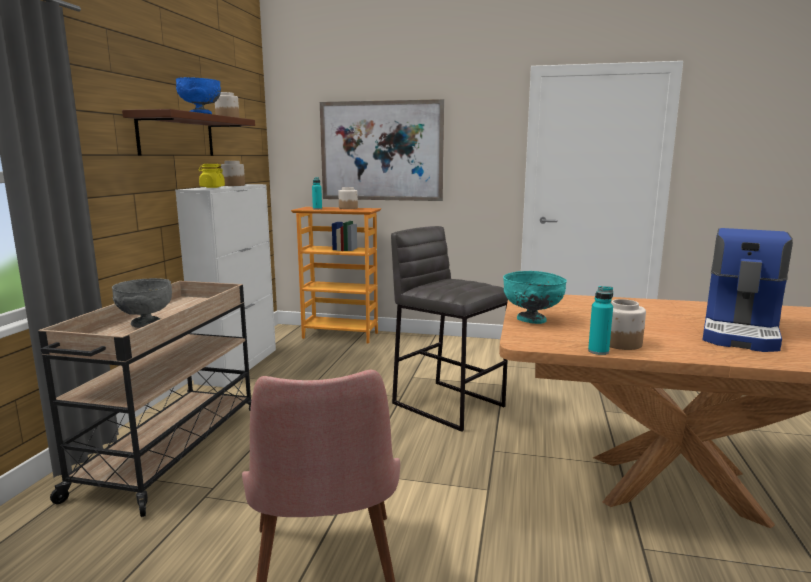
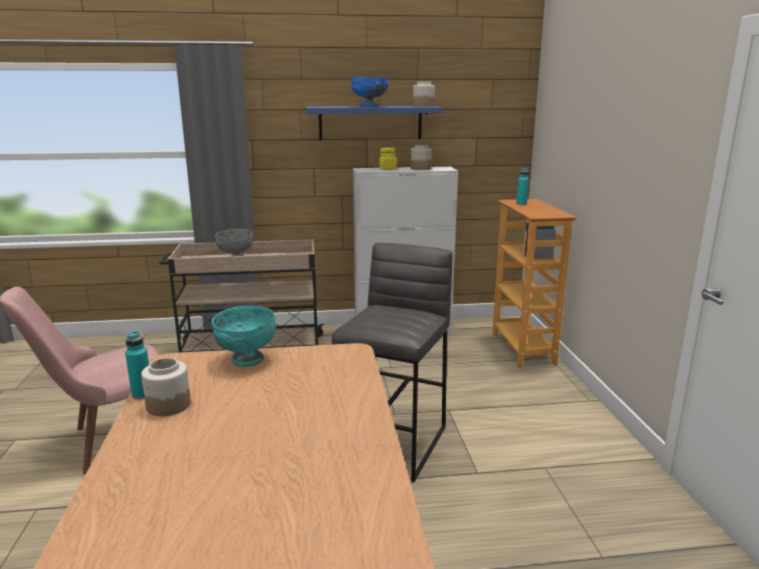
camera: 70 degrees right, 5 degrees up
brown shelf [122,109,255,156] -> blue shelf [306,106,442,140]
picture [320,99,444,201] -> none
jar [338,187,358,209] -> none
coffee machine [702,228,793,352] -> none

